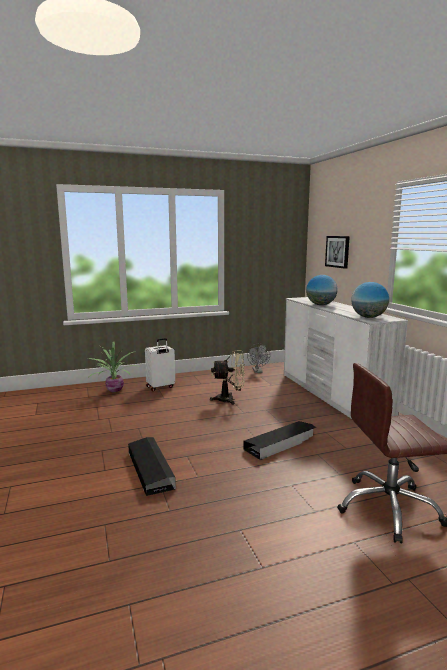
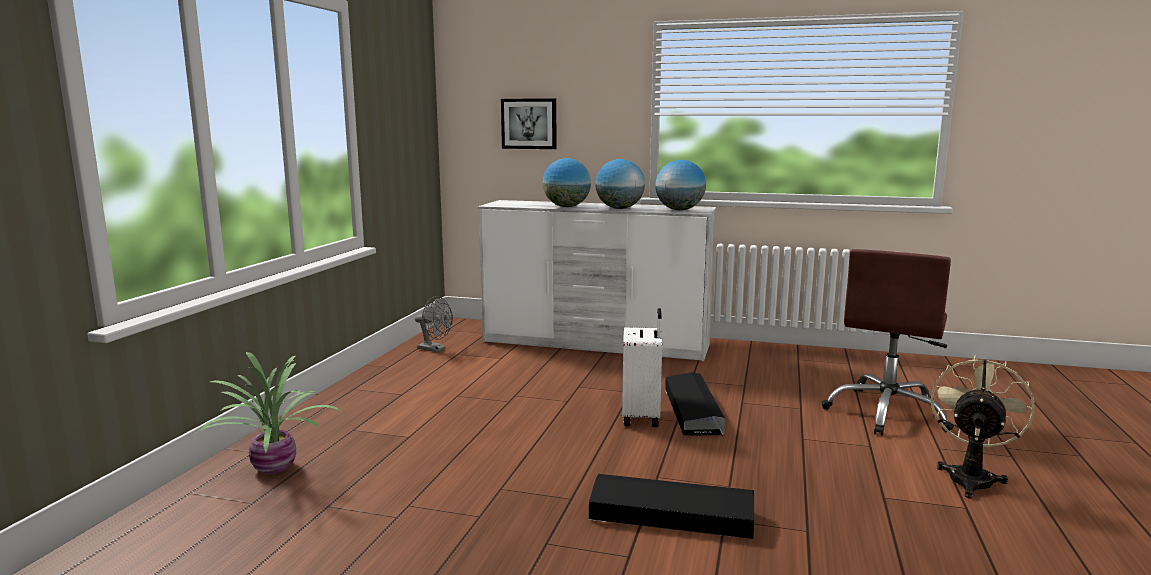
camera: 55 degrees left, 0 degrees up
white suitcase [145,338,175,391] -> white suitcase moved to [622,308,662,427]
beige fan [210,350,245,405] -> beige fan moved to [931,355,1035,499]
none -> globe [595,159,645,209]

